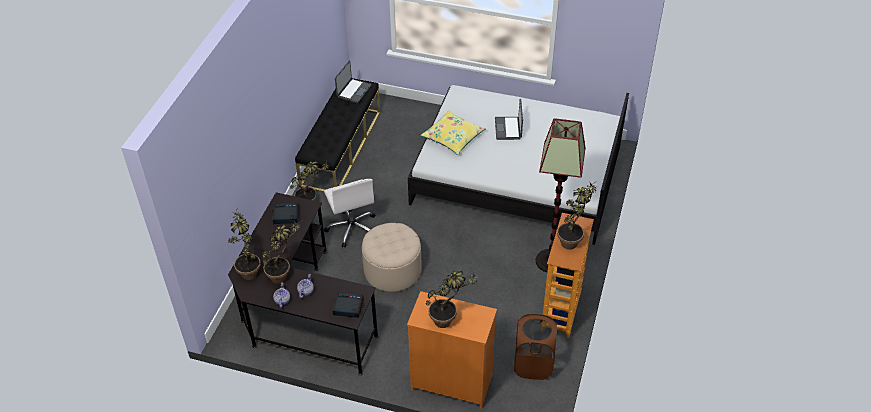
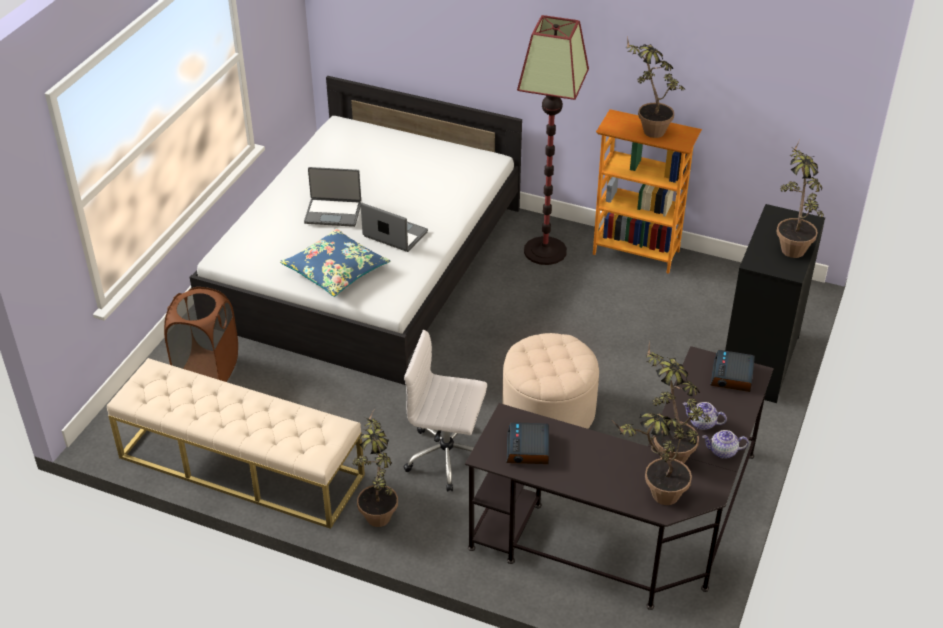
camera: 85 degrees left, 5 degrees down
black bench [295,78,380,193] -> beige bench [107,358,365,529]
white office chair [324,179,375,247] -> white office chair turned 150 degrees counterclockwise [403,330,487,492]
laptop [335,61,372,103] -> laptop moved to [360,203,428,252]
orange dresser [407,291,497,409] -> black dresser [725,204,825,403]
yellow pillow [421,110,486,155] -> blue pillow [280,228,390,297]
brown laundry basket [514,314,557,380] -> brown laundry basket moved to [164,287,238,382]

